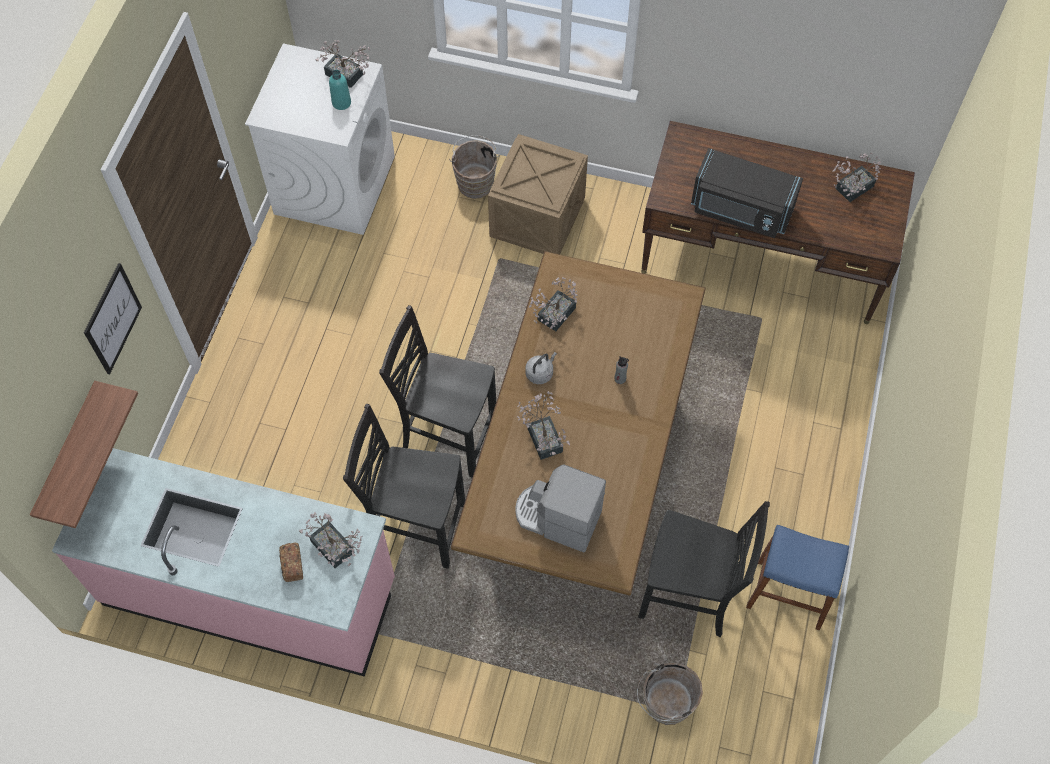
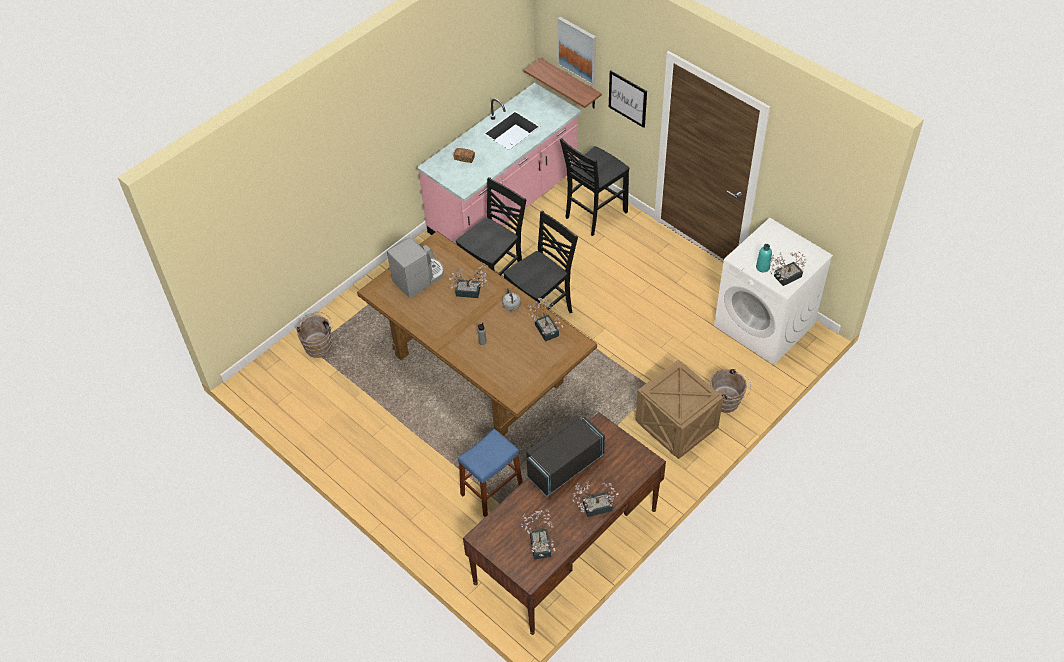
camera: 120 degrees right, 10 degrees down
potted plant [299,512,362,568] -> potted plant moved to [573,481,619,517]
black chair [638,501,770,637] -> black chair moved to [560,138,629,236]
blue stool [746,525,849,631] -> blue stool moved to [458,429,523,517]
none -> picture [558,17,596,85]

